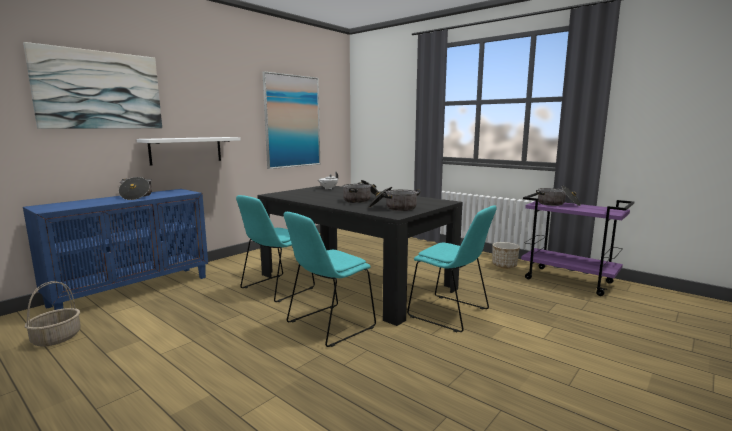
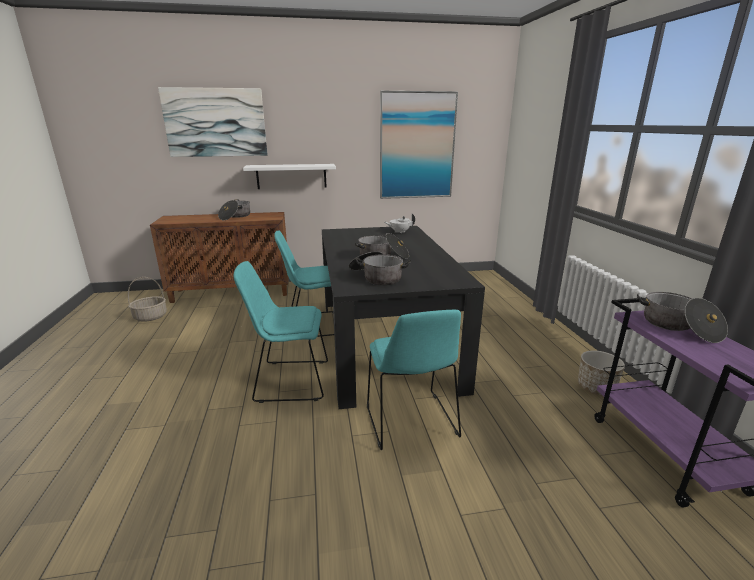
camera: 40 degrees right, 10 degrees up
blue cabinet [23,189,208,310] -> brown cabinet [150,212,289,303]

